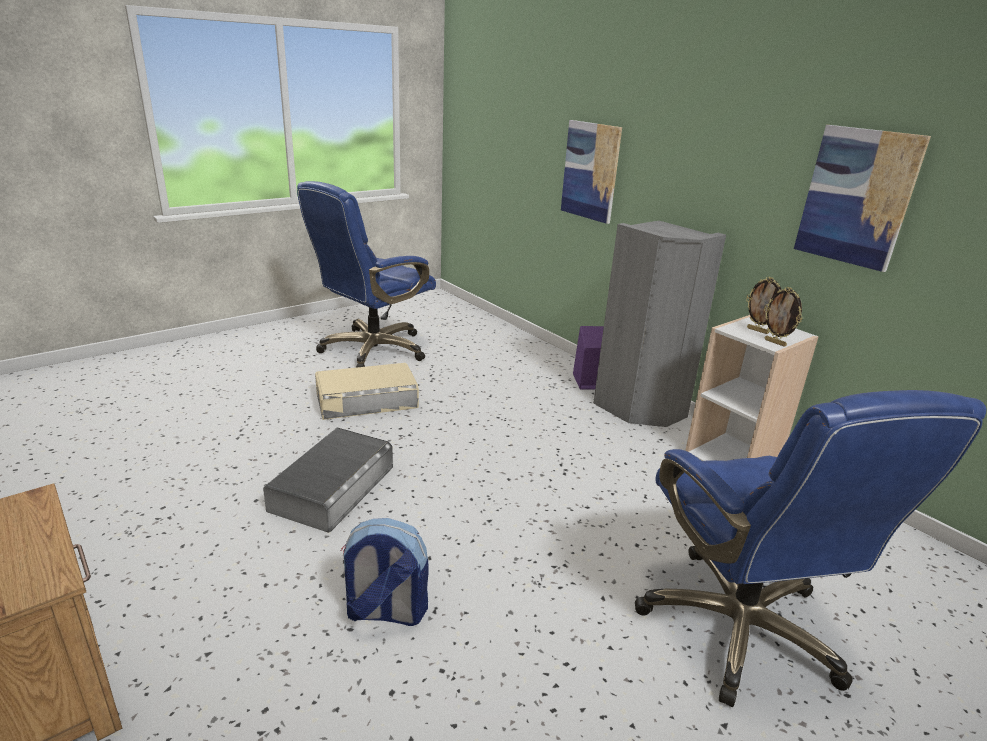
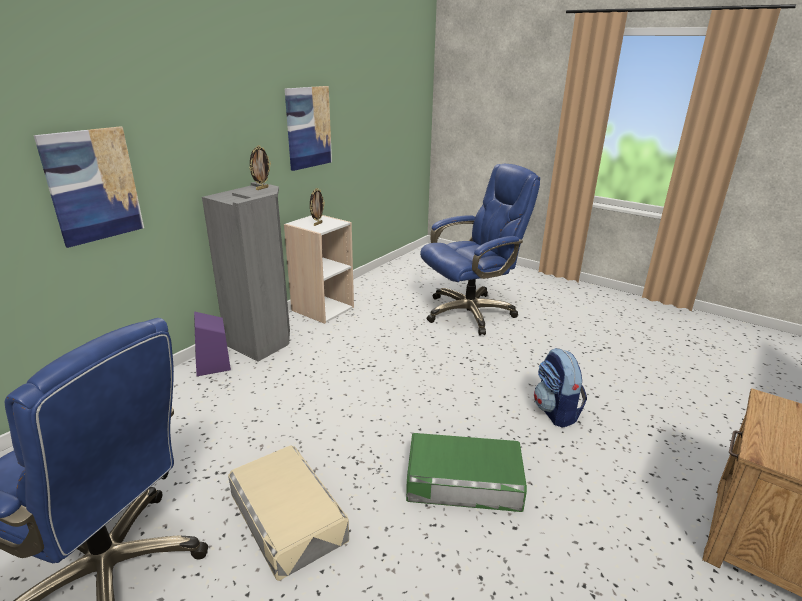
camera: 105 degrees left, 0 degrees up
grey storage box [263,428,393,533] -> green storage box [406,433,527,512]
picture frame [764,287,803,347] -> picture frame moved to [249,145,271,190]

